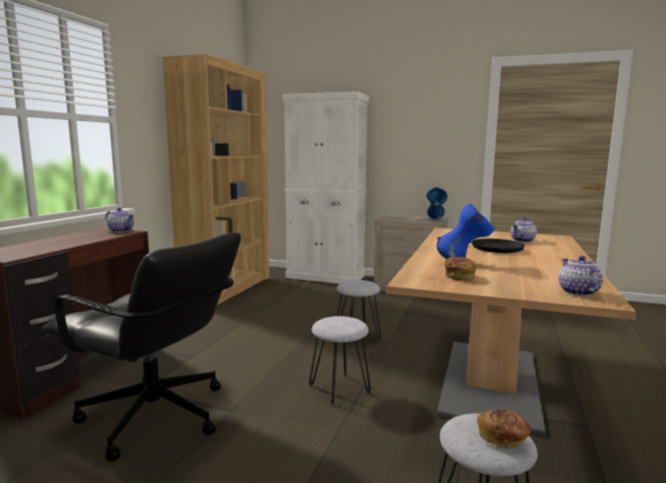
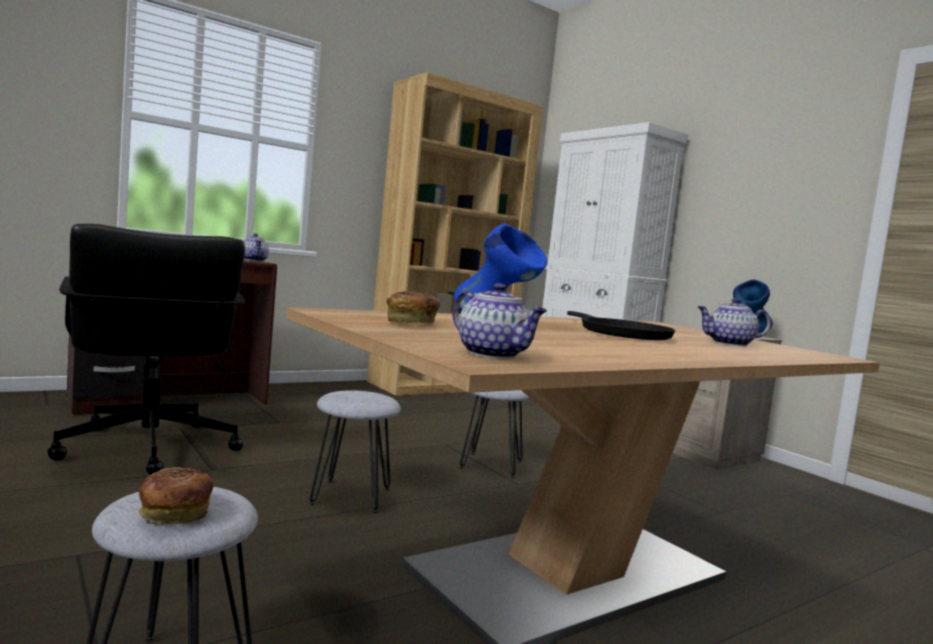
camera: 35 degrees right, 5 degrees down
teapot [559,256,603,296] -> teapot turned 105 degrees clockwise [452,283,547,359]

